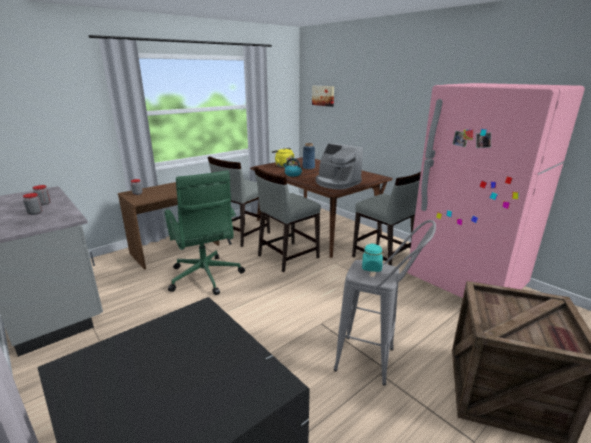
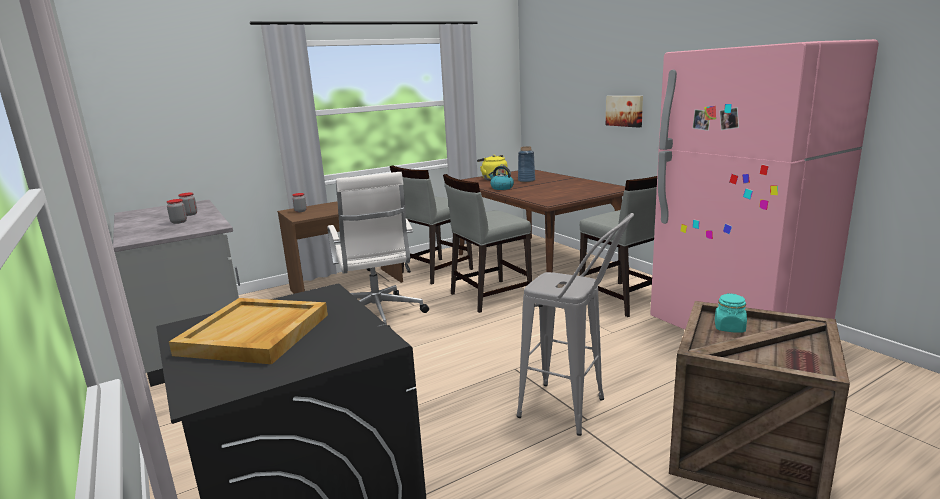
camera: 10 degrees right, 5 degrees down
green office chair [165,170,245,295] -> white office chair [327,172,429,328]
picture [312,86,334,107] -> picture moved to [606,96,643,128]
coffee machine [316,143,363,190] -> none
turquoise jar [362,244,383,272] -> turquoise jar moved to [715,293,747,333]
none -> beige tray [169,298,328,364]

